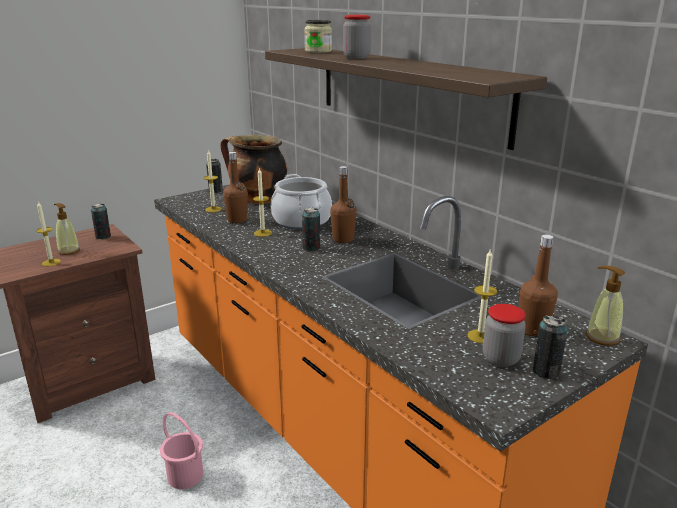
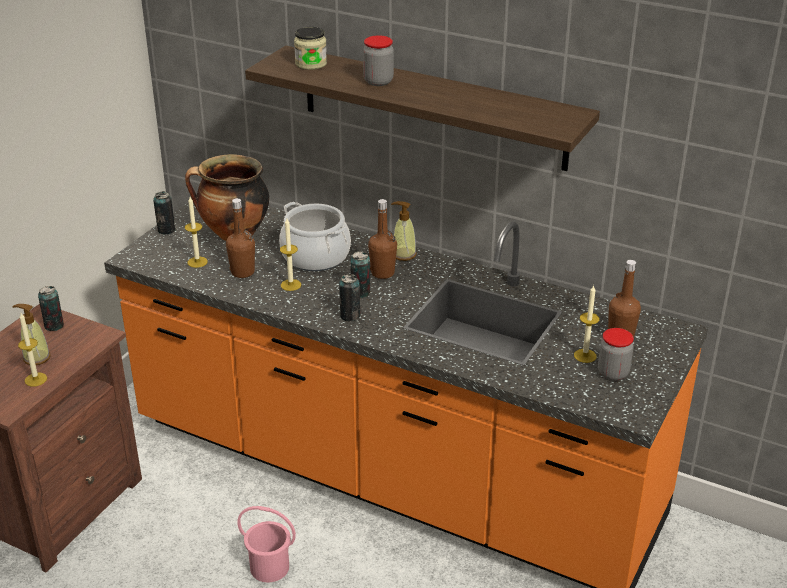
camera: 25 degrees left, 10 degrees up
can [533,315,568,379] -> can moved to [339,274,360,322]
soap dispenser [586,266,625,346] -> soap dispenser moved to [391,201,417,261]

